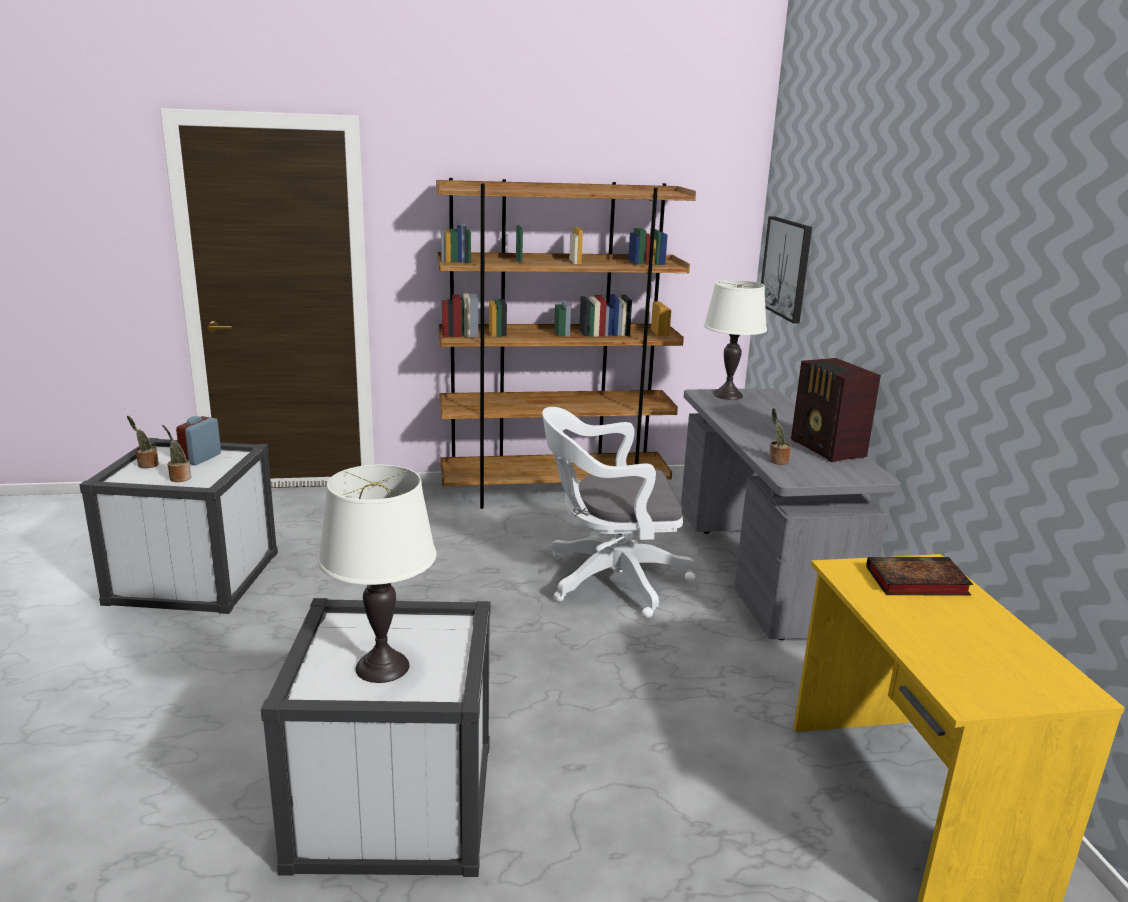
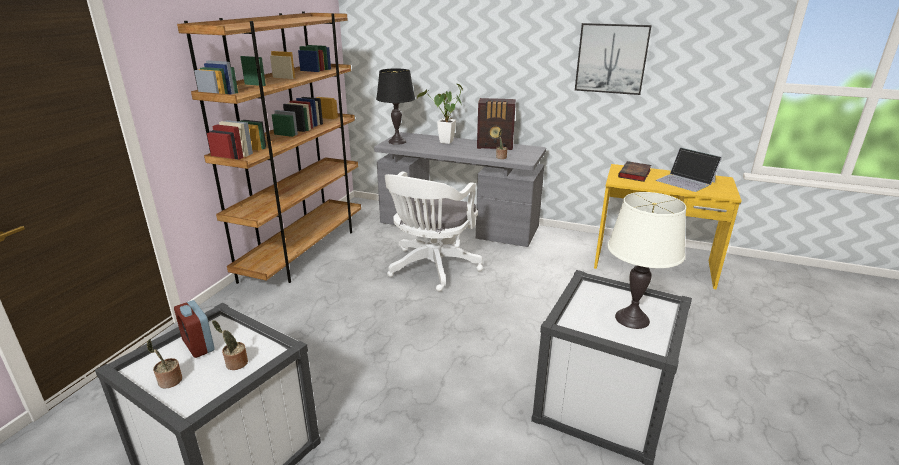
camera: 60 degrees left, 5 degrees up
white table lamp [704,280,767,400] -> black table lamp [376,68,415,145]
picture [761,216,812,323] -> picture moved to [575,23,652,95]
none -> potted plant [417,84,463,144]
none -> laptop [656,147,722,192]

